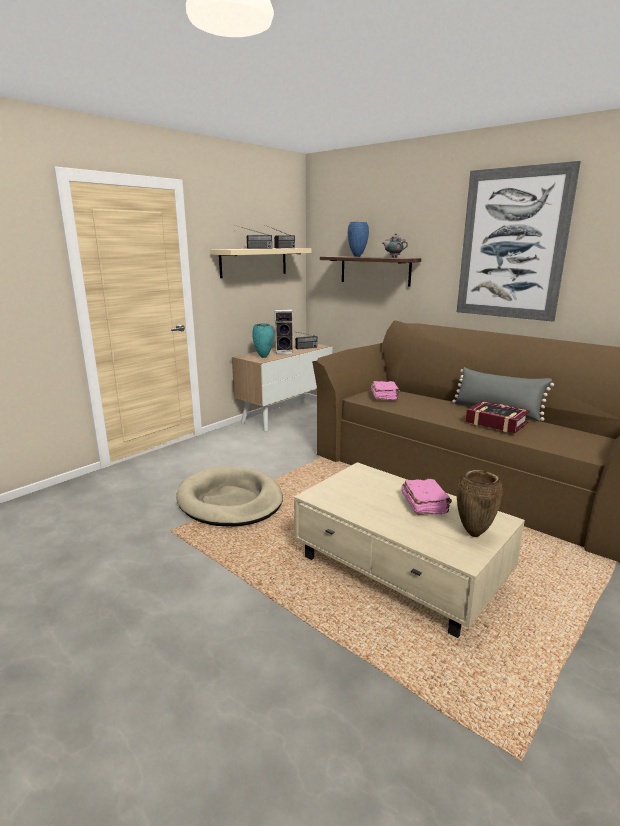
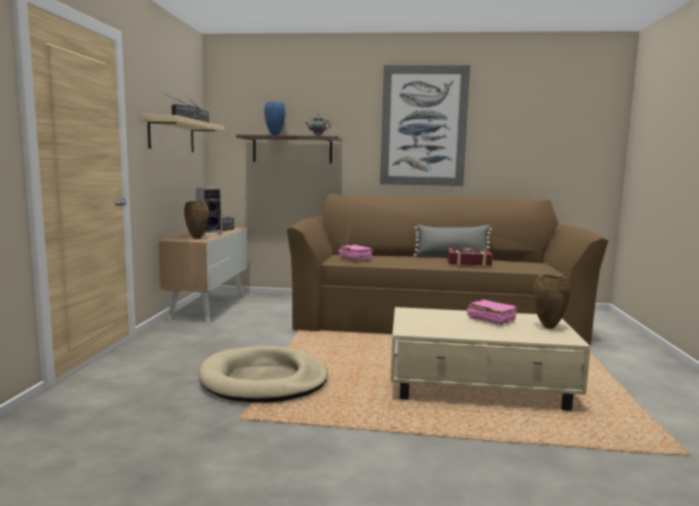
camera: 35 degrees left, 10 degrees down
turquoise vase [252,323,274,358] -> brown vase [184,201,209,239]

